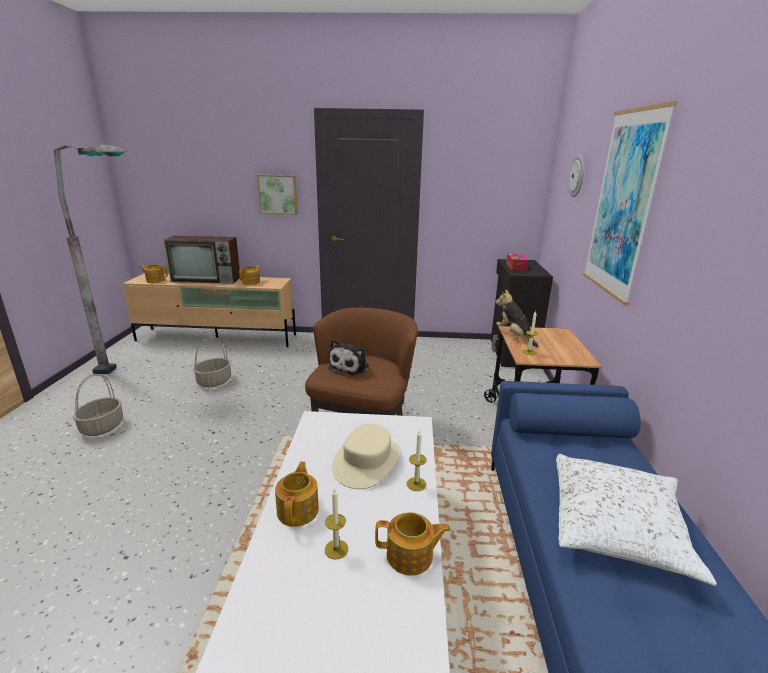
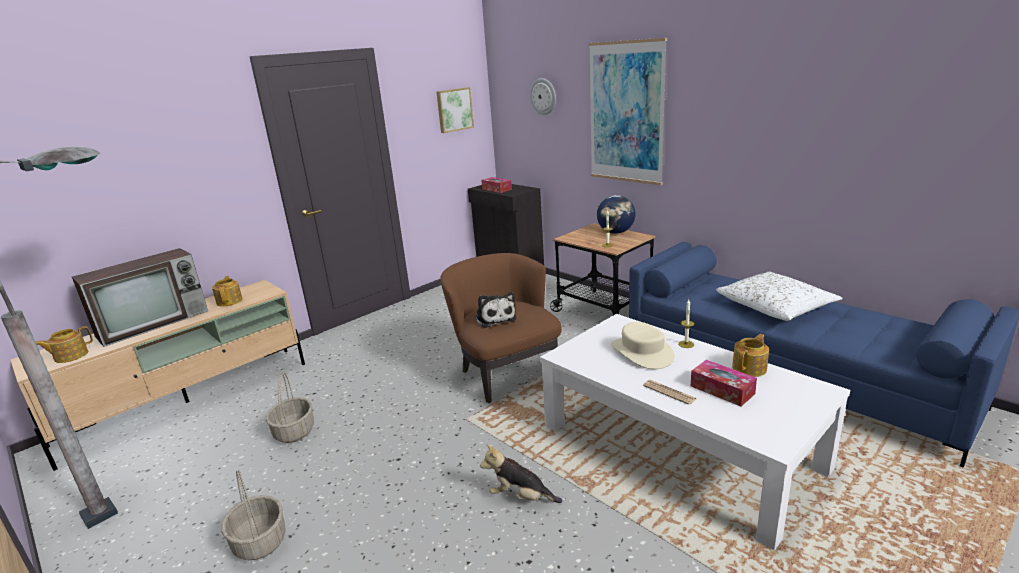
camera: 45 degrees left, 0 degrees up
picture [257,175,298,215] -> picture moved to [436,87,474,133]
teapot [275,461,319,527] -> newspaper [643,380,697,405]
candle [325,488,348,560] -> tissue box [691,360,757,406]
plush toy [495,289,538,347] -> plush toy moved to [480,444,563,503]
none -> globe [597,195,636,234]

